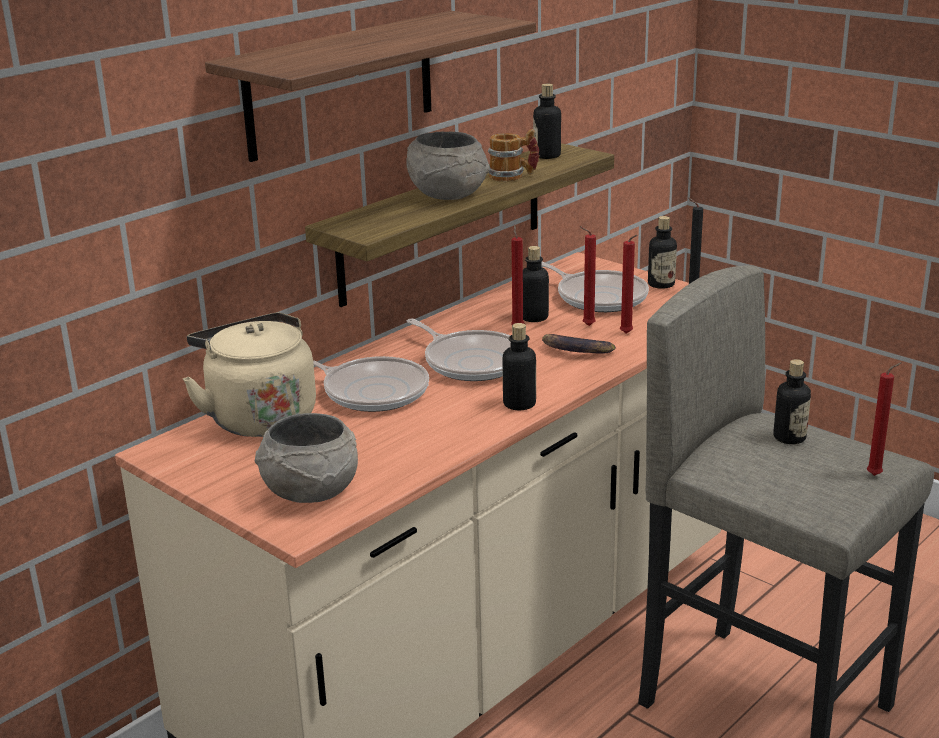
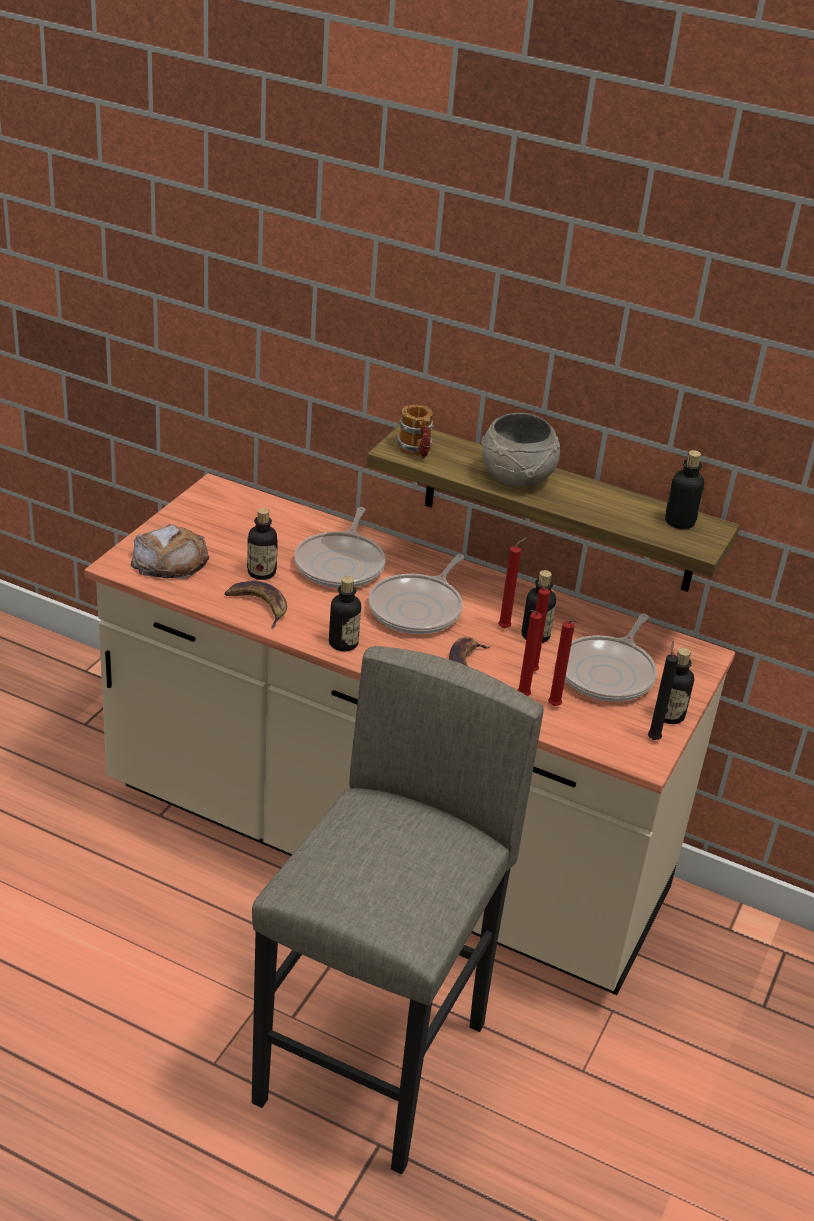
camera: 70 degrees right, 10 degrees up
beige kettle [183,312,316,437] -> none
shelf [205,11,536,162] -> none
grey bowl [255,413,358,503] -> bread [131,524,209,579]
mug [488,129,539,182] -> mug moved to [397,404,434,459]
bottle [773,359,811,444] -> bottle moved to [247,508,278,580]
red candle [867,362,902,476] -> red candle moved to [548,620,577,706]
none -> banana [225,581,287,629]

